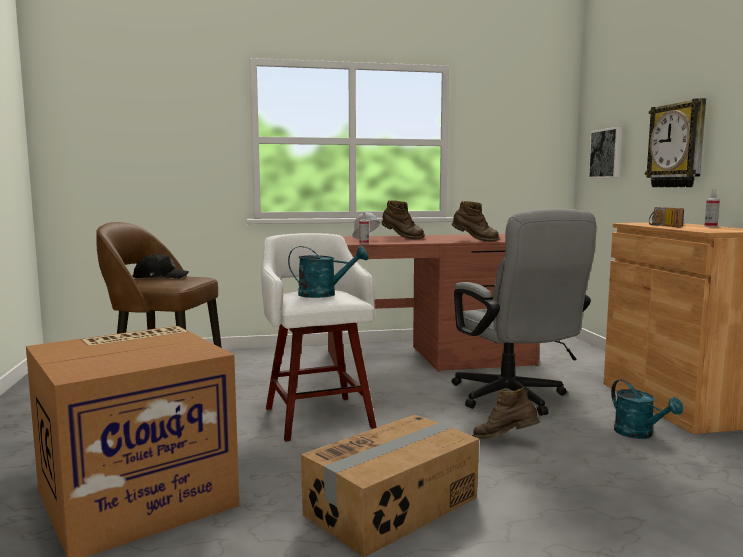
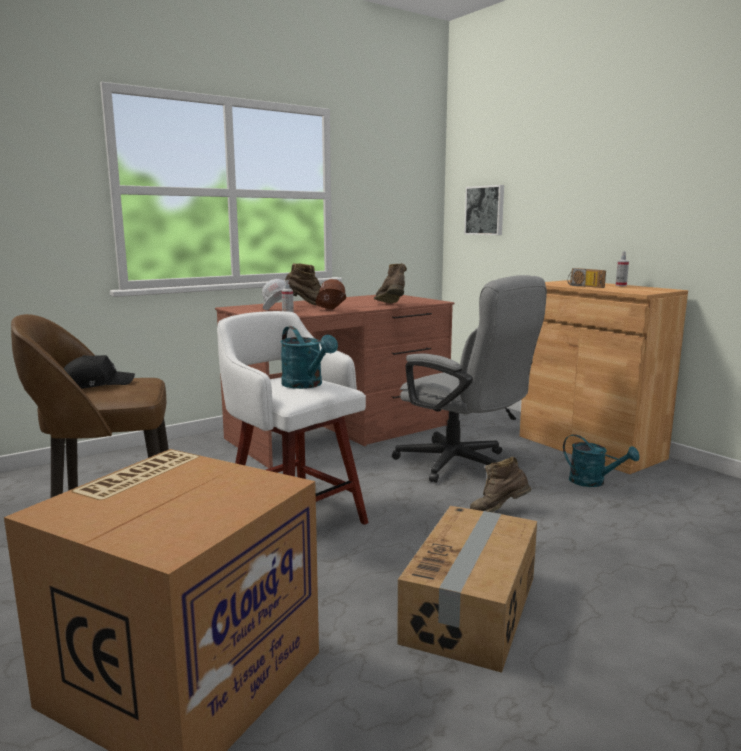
camera: 25 degrees left, 5 degrees up
turquoise watering can [288,246,368,298] -> turquoise watering can turned 75 degrees clockwise [280,326,338,389]
brown boot [452,201,499,242] -> brown boot turned 105 degrees counterclockwise [374,263,407,303]
wall clock [645,98,706,187] -> none
none -> brown hard hat [315,279,346,309]

